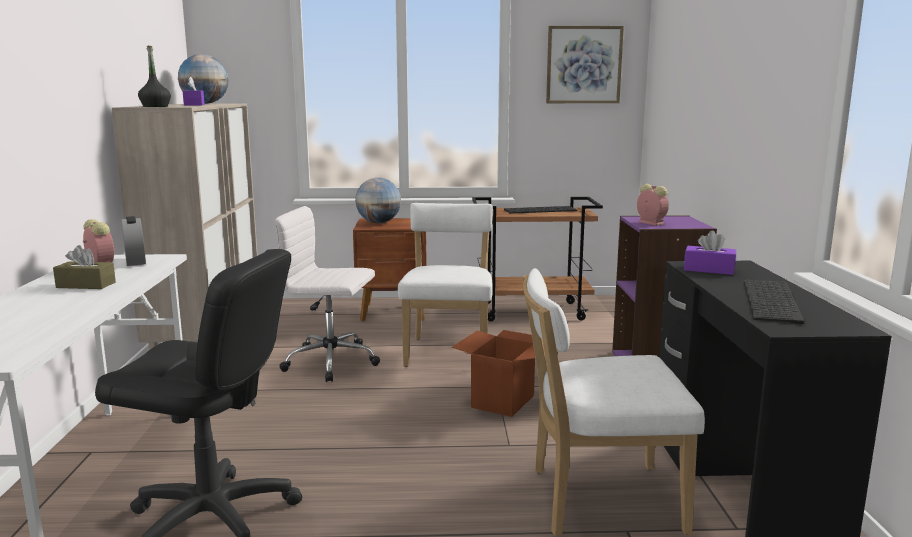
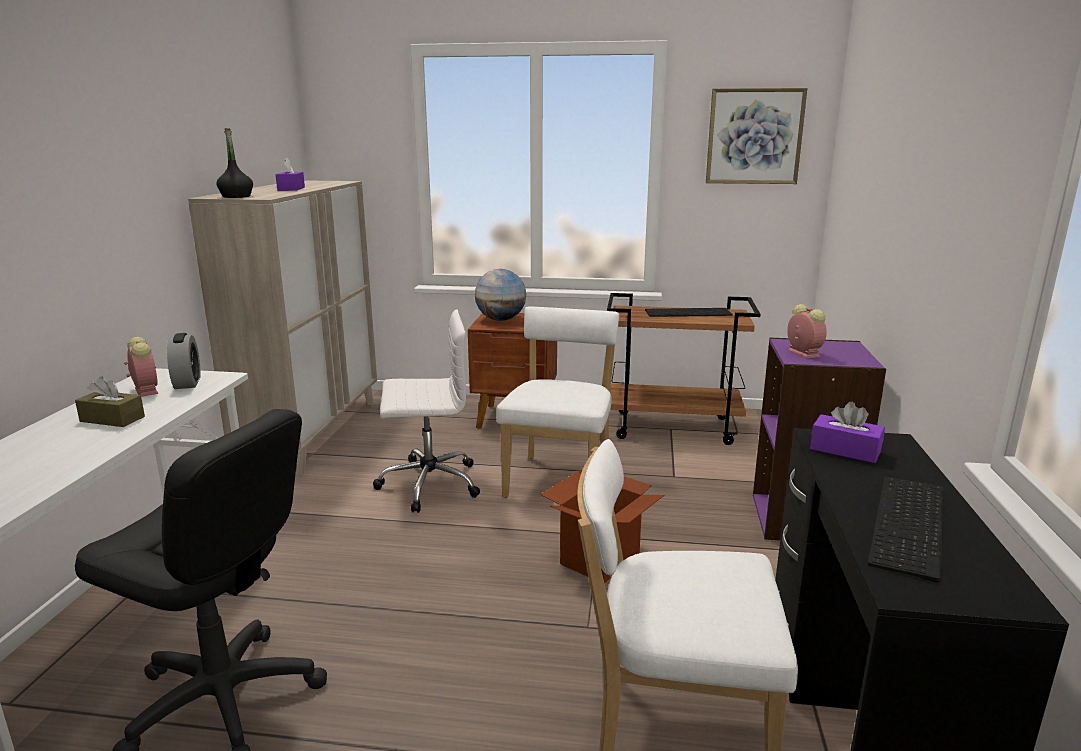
camera: 10 degrees right, 5 degrees up
globe [178,54,228,104] -> none
white office chair [275,206,380,382] -> white office chair turned 150 degrees clockwise [373,309,480,513]

